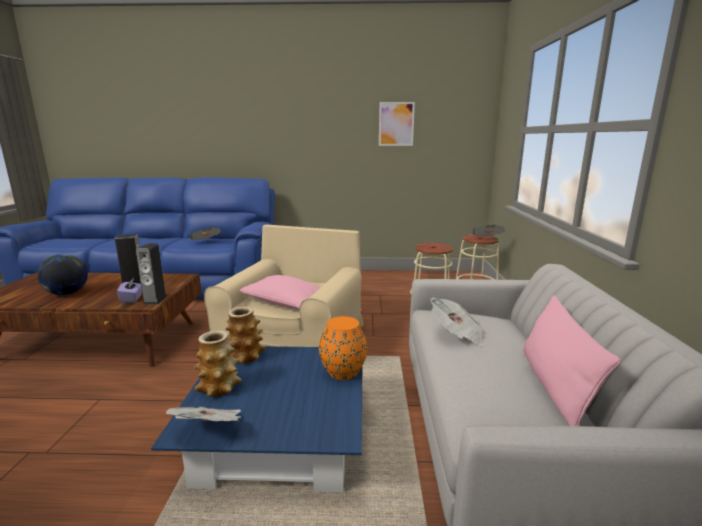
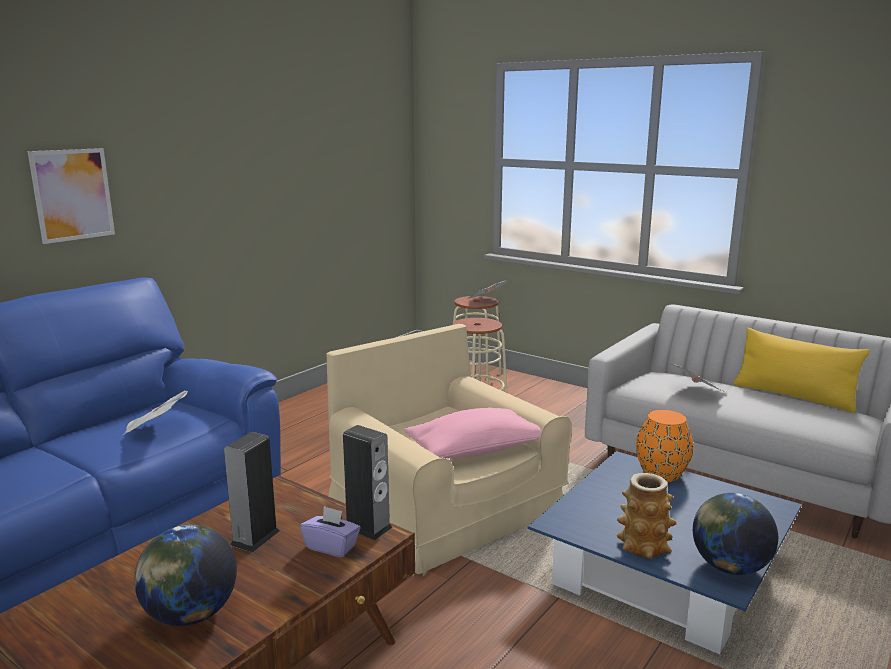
camera: 55 degrees left, 0 degrees up
newspaper [166,407,241,421] -> globe [693,493,778,575]
vase [225,307,265,364] -> none
picture [379,102,415,146] -> picture moved to [28,148,115,244]
pink pillow [523,295,621,426] -> yellow pillow [734,328,870,413]

